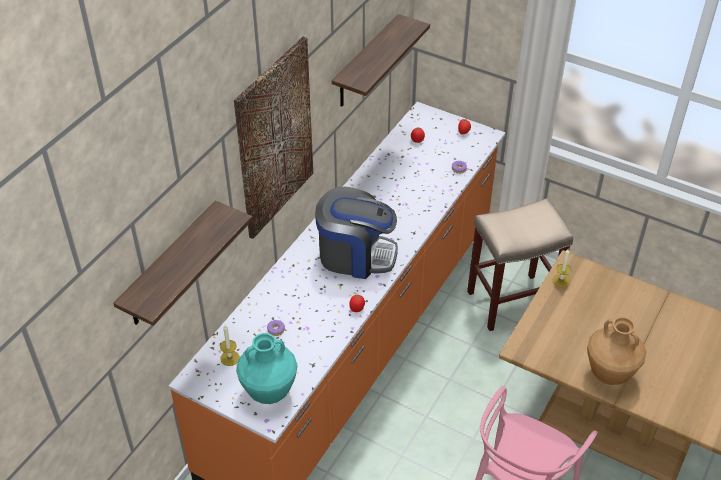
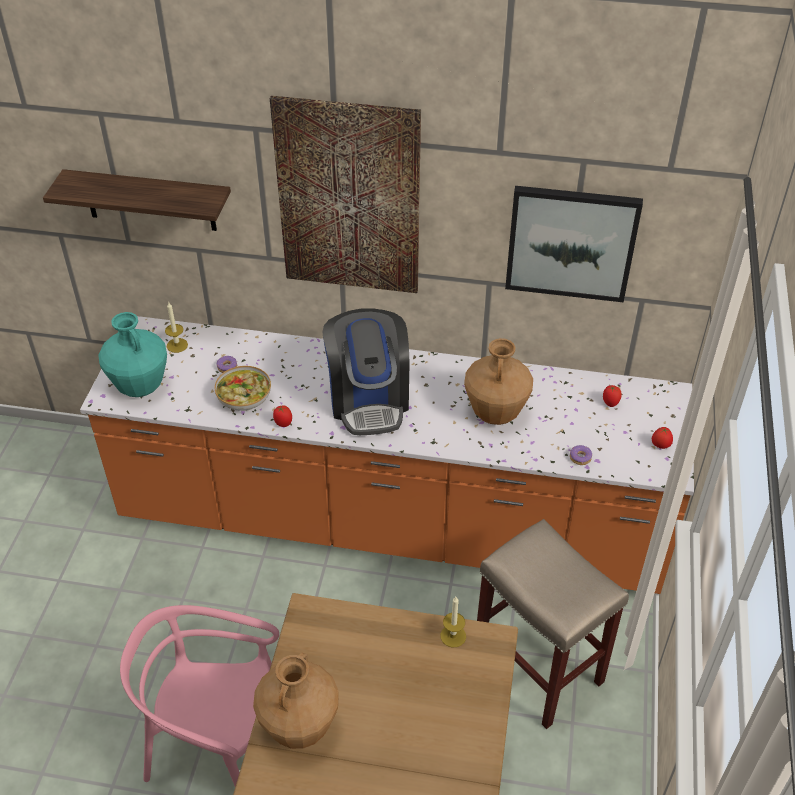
camera: 70 degrees right, 0 degrees up
shelf [332,14,430,107] -> picture [505,186,643,302]
none -> bowl [214,366,271,411]
none -> brown vase [464,338,533,425]

